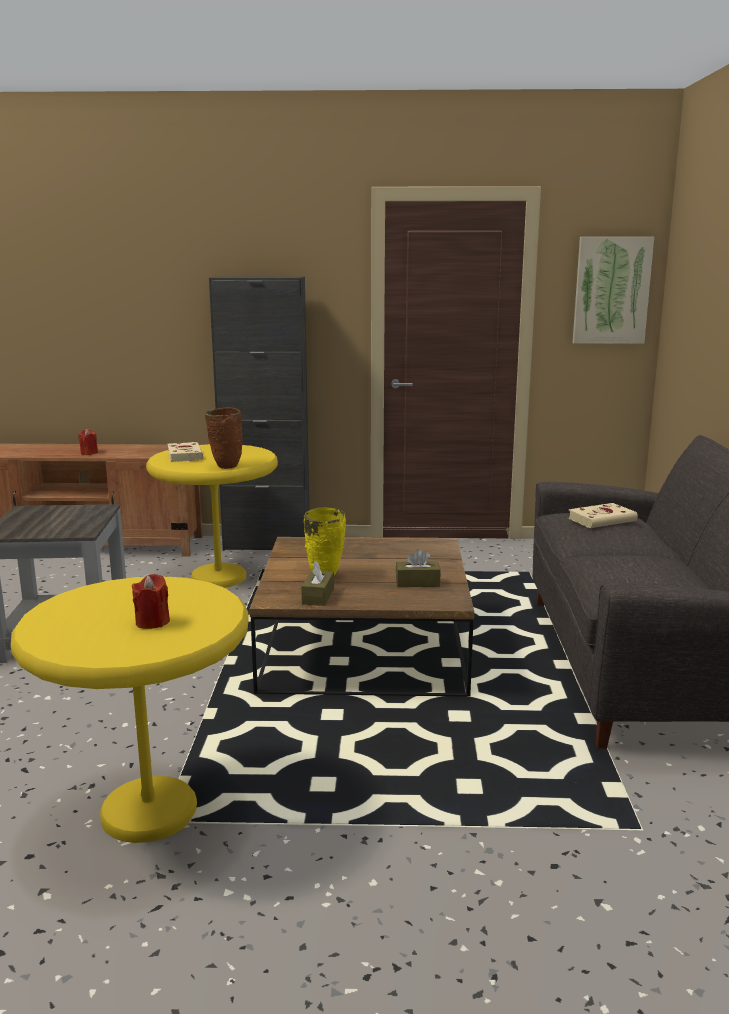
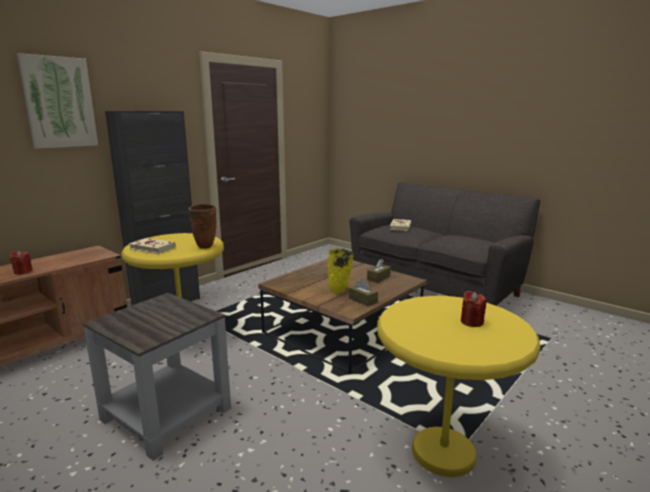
camera: 50 degrees left, 0 degrees up
picture [573,237,654,344] -> picture moved to [17,53,98,149]

